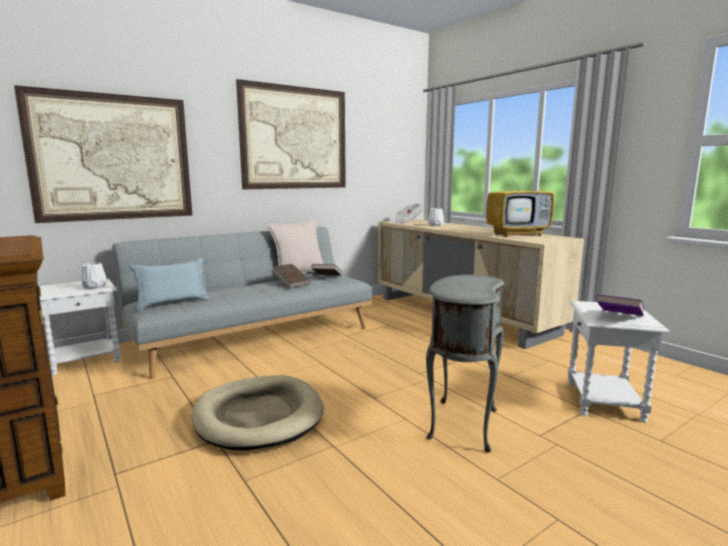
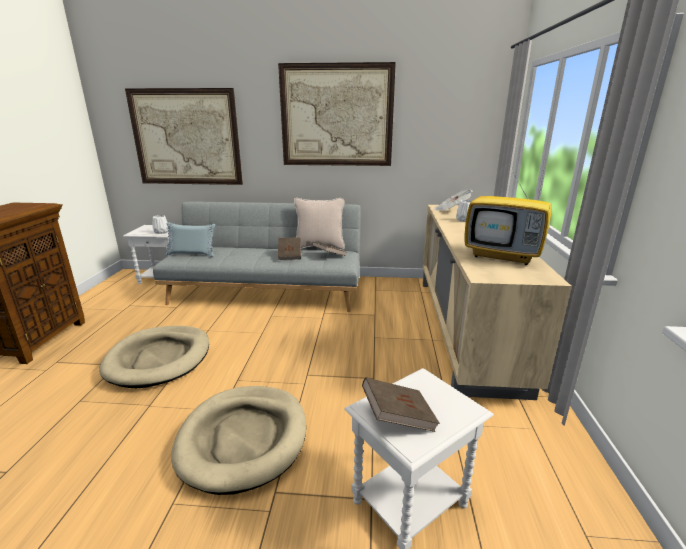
camera: 40 degrees right, 10 degrees up
grey side table [426,275,504,452] -> beige dog bed [171,386,306,495]
purple book [596,294,645,316] -> brown book [362,378,440,432]

